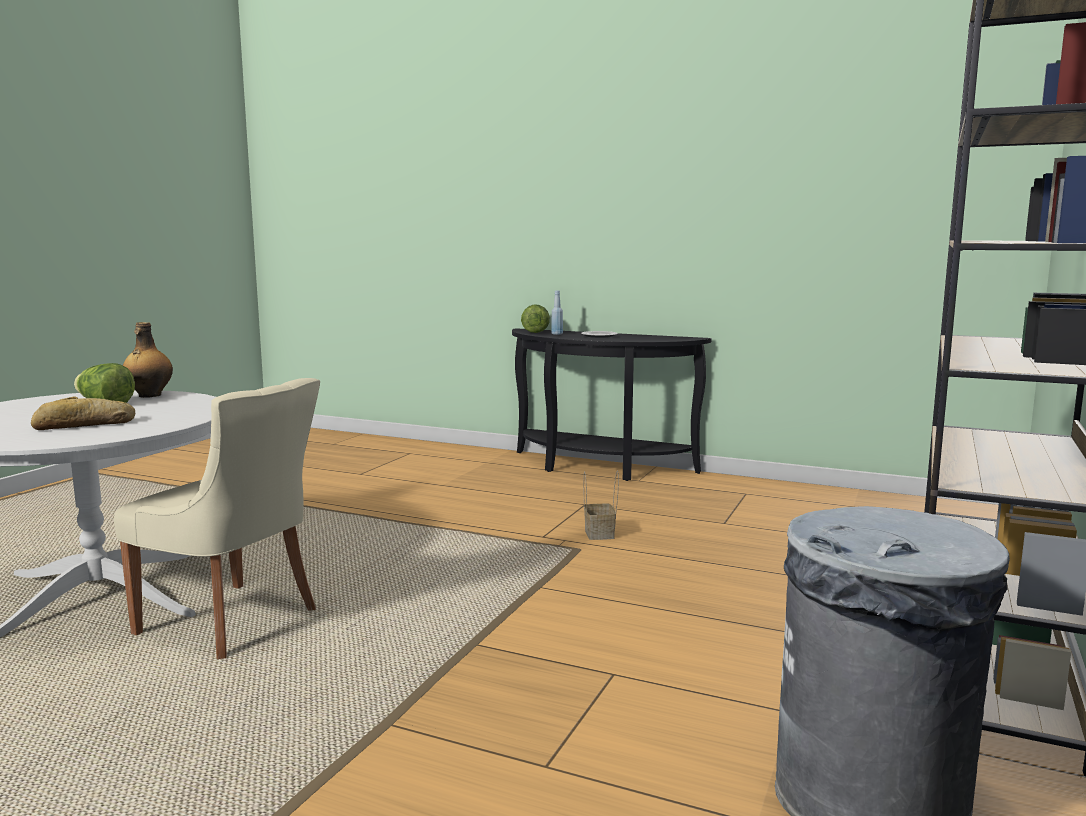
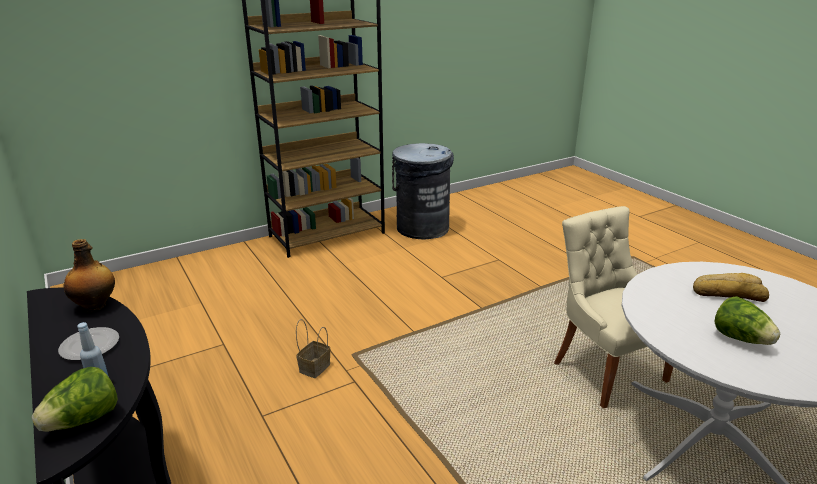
camera: 145 degrees left, 15 degrees up
bottle [123,322,173,398] -> bottle moved to [63,239,115,312]

